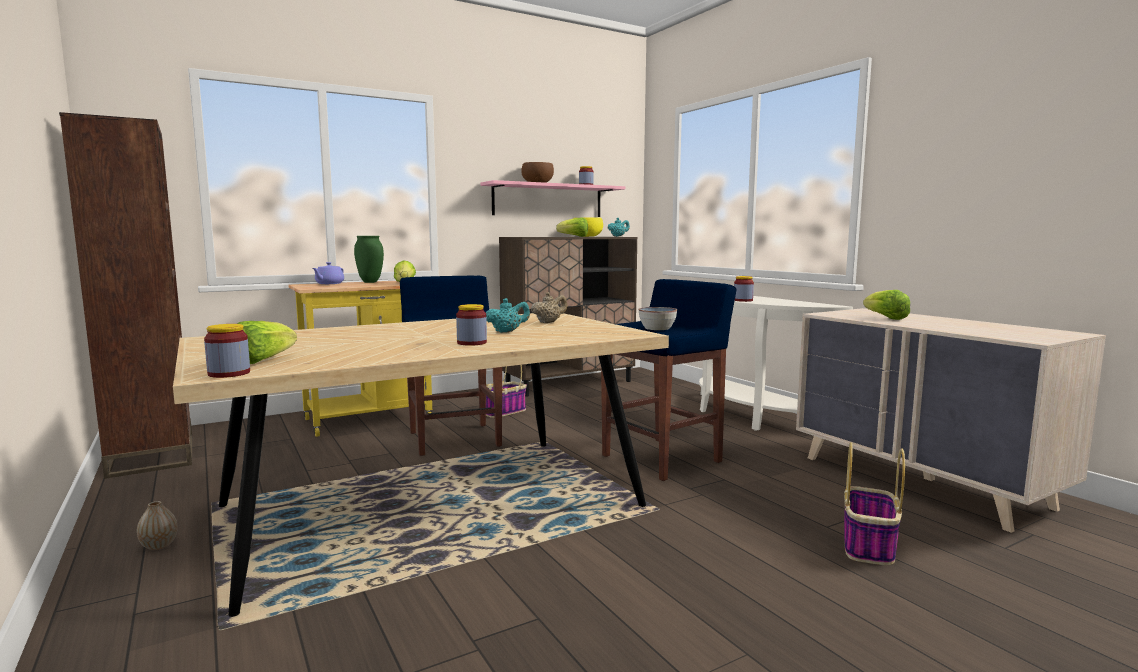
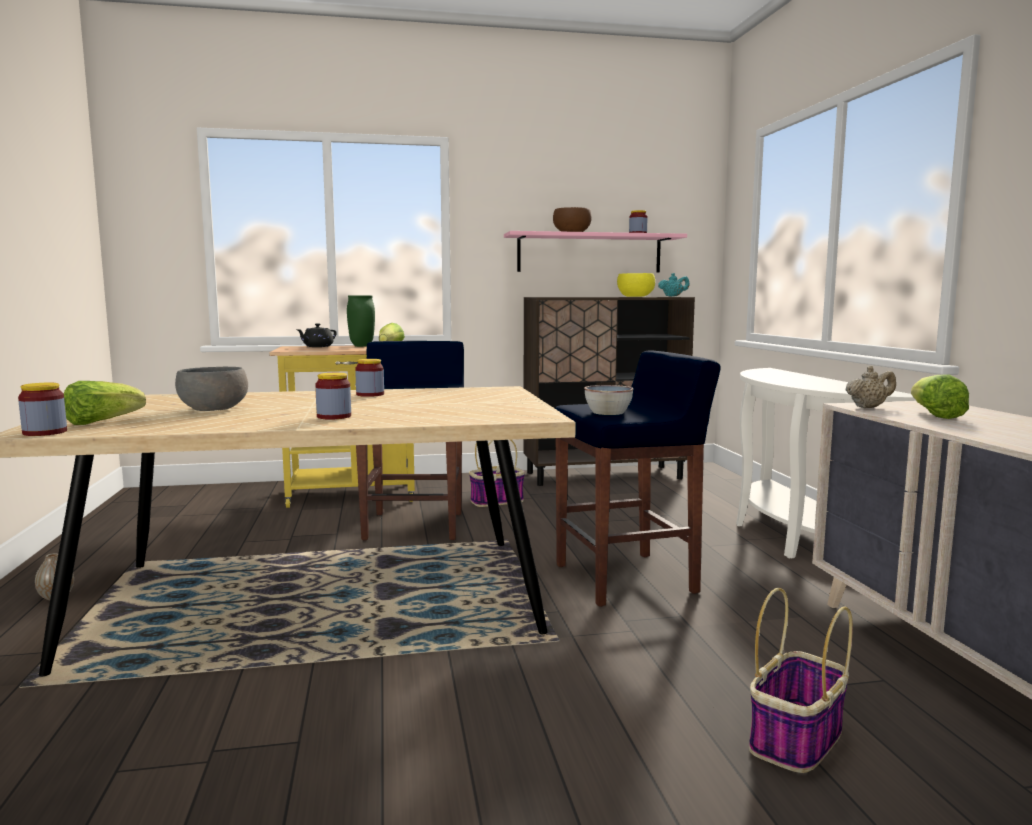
camera: 20 degrees right, 0 degrees up
brown bookcase [59,112,192,479] -> none
purple teapot [313,262,344,284] -> black teapot [296,324,337,347]
turquoise teapot [486,298,530,333] -> none
beige teapot [531,292,567,323] -> beige teapot moved to [846,366,896,408]
lettuce [556,218,588,237] -> none
jar [734,276,754,302] -> jar moved to [355,359,384,397]
none -> grey bowl [175,367,248,411]

